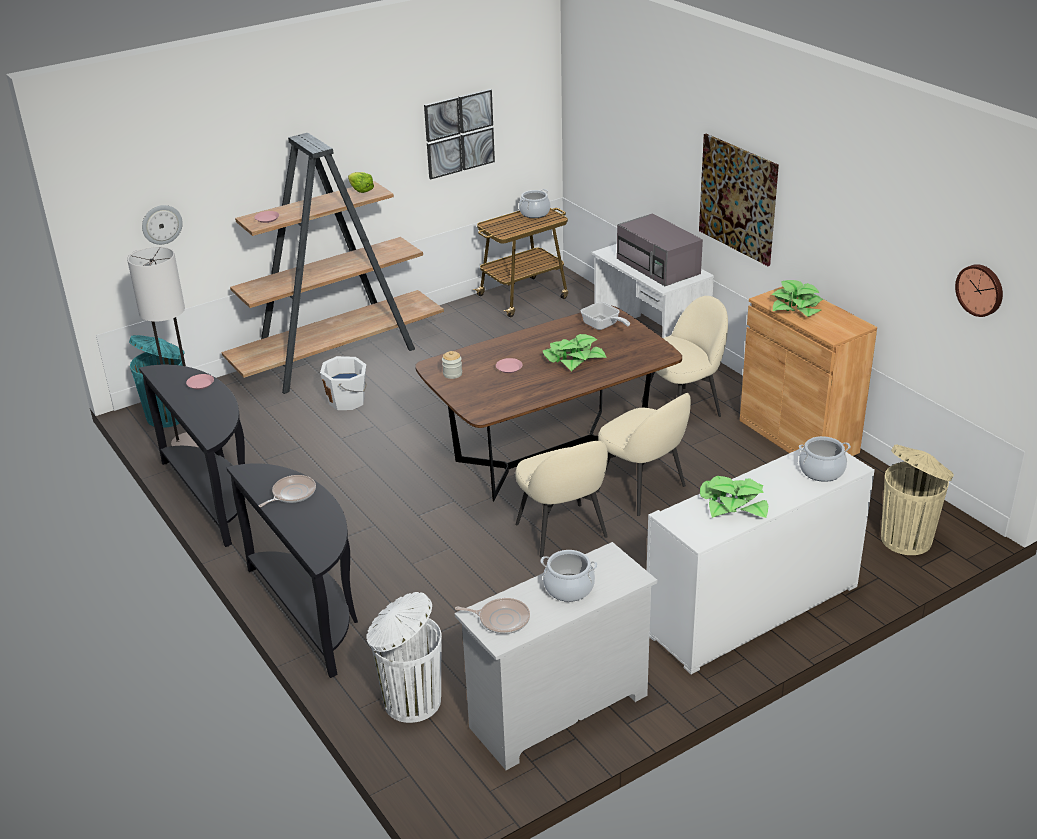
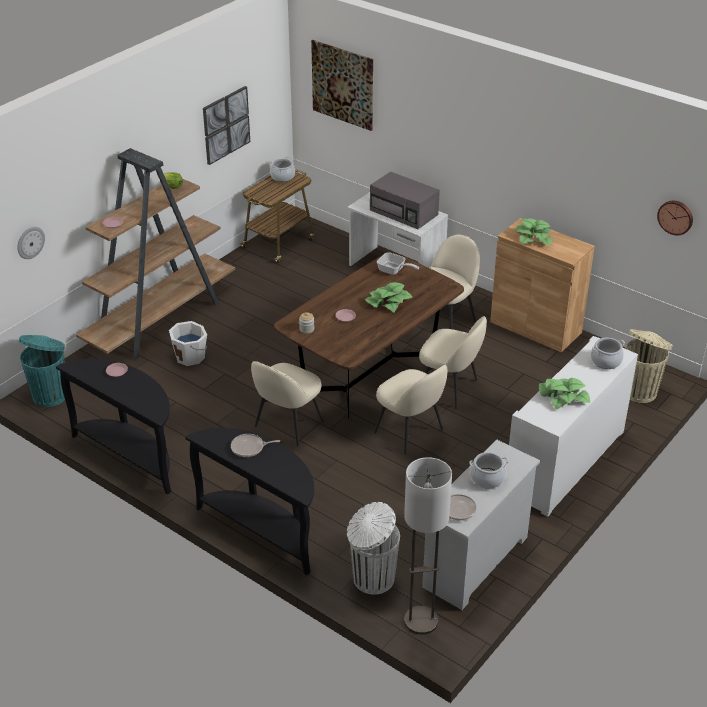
camera: 20 degrees left, 5 degrees up
floor lamp [127,246,199,447] -> floor lamp moved to [404,457,452,635]
frying pan [259,475,316,507] -> frying pan turned 120 degrees counterclockwise [231,434,280,457]
picture [699,134,779,266] -> picture moved to [311,40,373,131]
none -> beige chair [251,361,324,446]

